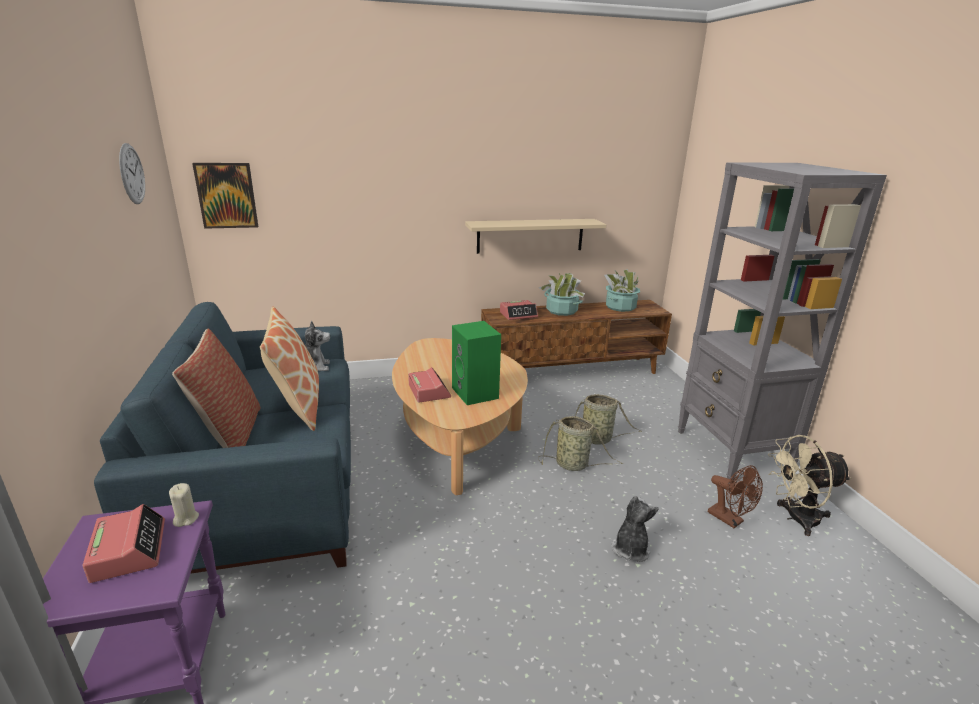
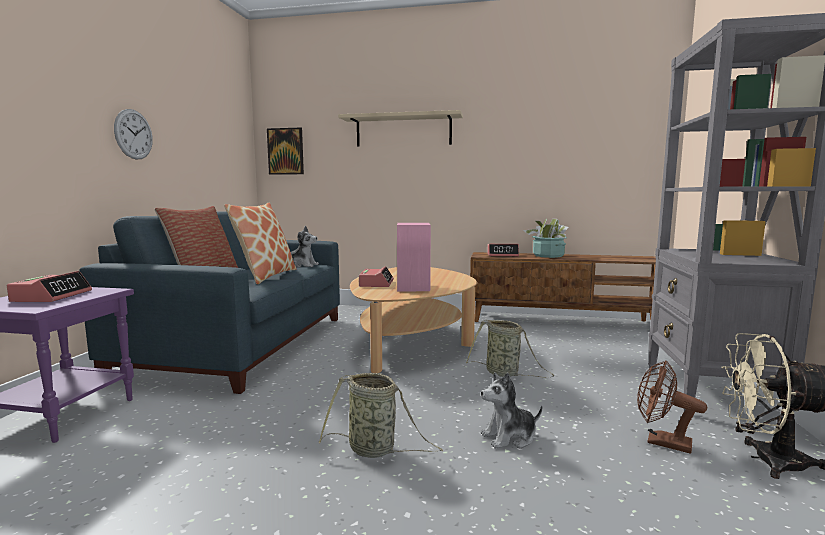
camera: 25 degrees right, 15 degrees down
wall clock [119,143,145,204] -> wall clock moved to [114,109,153,160]
beige candle [169,483,199,527] -> none
green speaker [452,321,501,405] -> pink speaker [397,223,431,291]
beige shelf [465,219,606,254] -> beige shelf moved to [338,110,463,147]
basket [575,394,642,445] -> basket moved to [319,373,443,458]
potted plant [604,269,640,312] -> none
plush toy [612,496,659,562] -> plush toy turned 150 degrees counterclockwise [481,372,542,449]
brown fan [708,465,763,528] -> brown fan turned 135 degrees clockwise [637,360,707,453]

